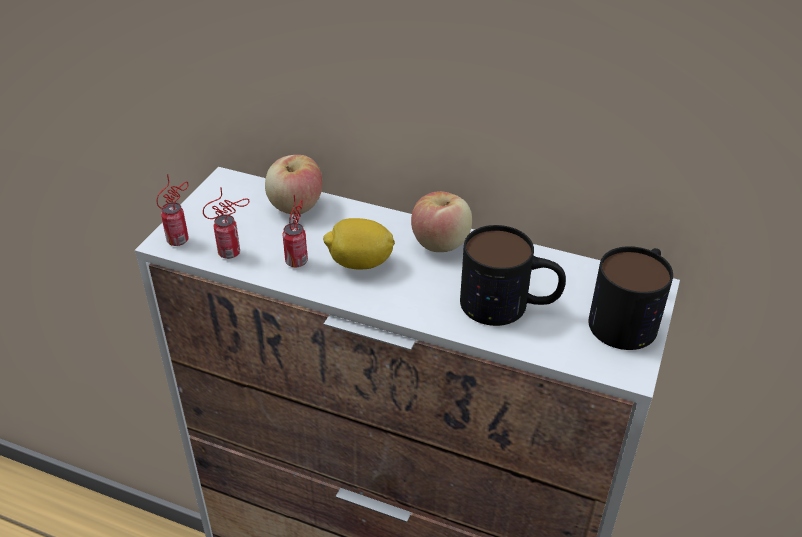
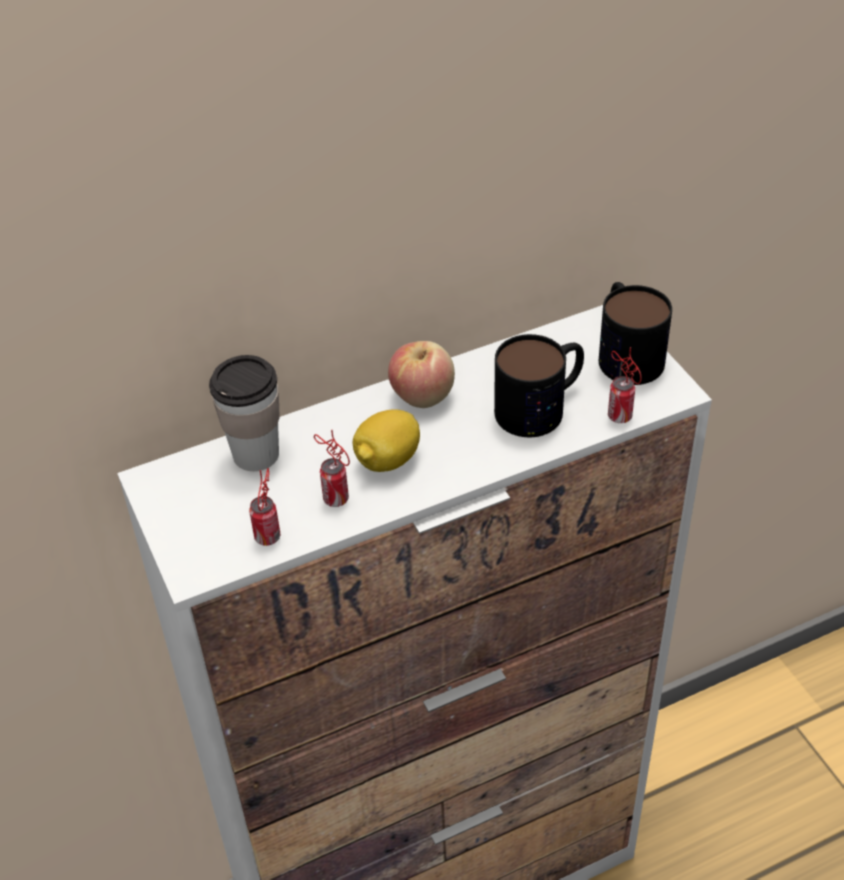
camera: 45 degrees left, 5 degrees up
can [157,174,189,246] -> can moved to [608,347,642,423]
apple [265,155,322,215] -> cup [209,355,279,471]

